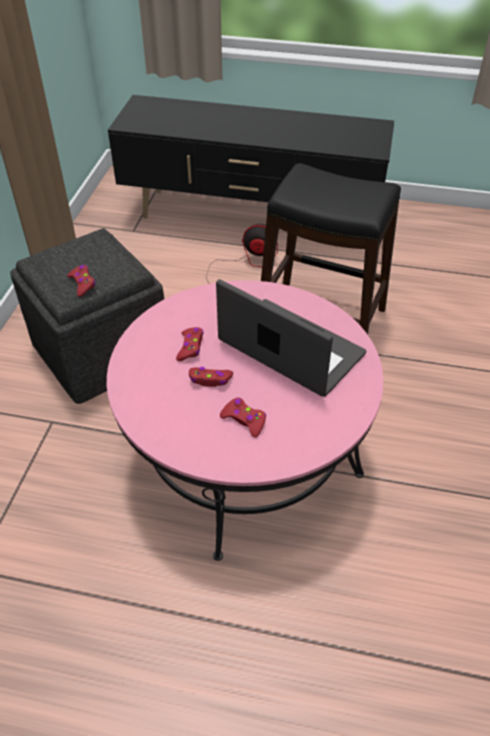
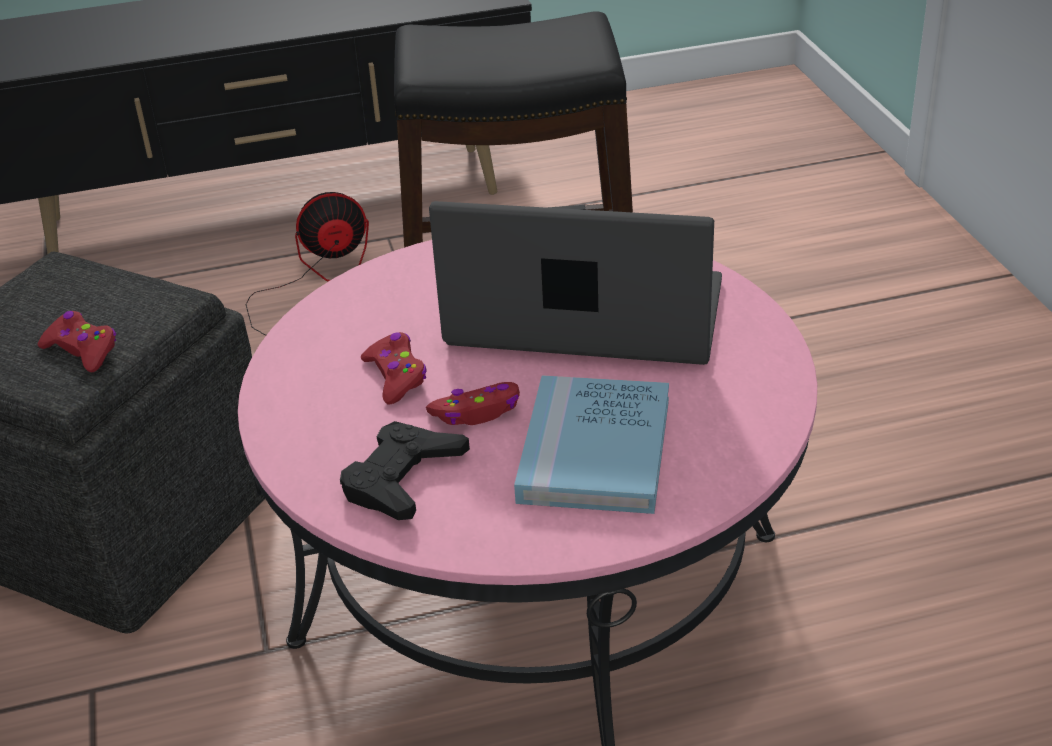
camera: 25 degrees left, 10 degrees down
red game controller [220,397,266,438] -> blue book [514,375,669,514]
none -> black game controller [340,421,470,520]

